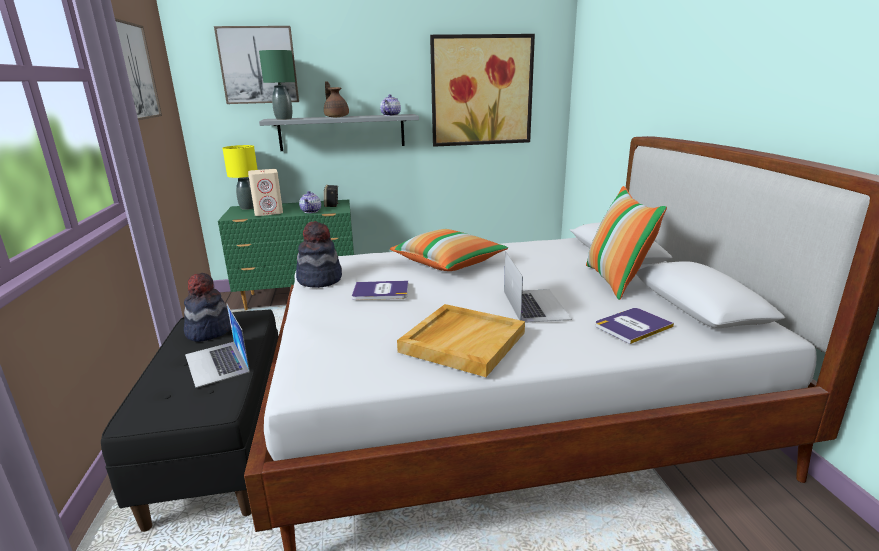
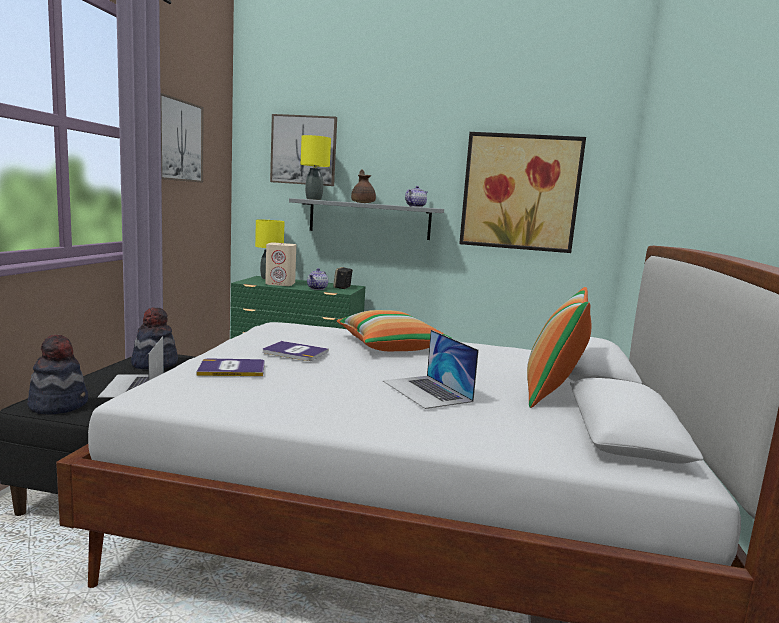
camera: 20 degrees right, 10 degrees down
green table lamp [259,50,295,120] -> yellow table lamp [301,135,331,200]
hat [296,221,342,288] -> hat moved to [27,334,88,415]
beige tray [397,304,525,377] -> none
laptop [504,251,572,323] -> laptop turned 135 degrees clockwise [383,330,479,409]
book [595,308,674,344] -> book moved to [197,359,265,376]

